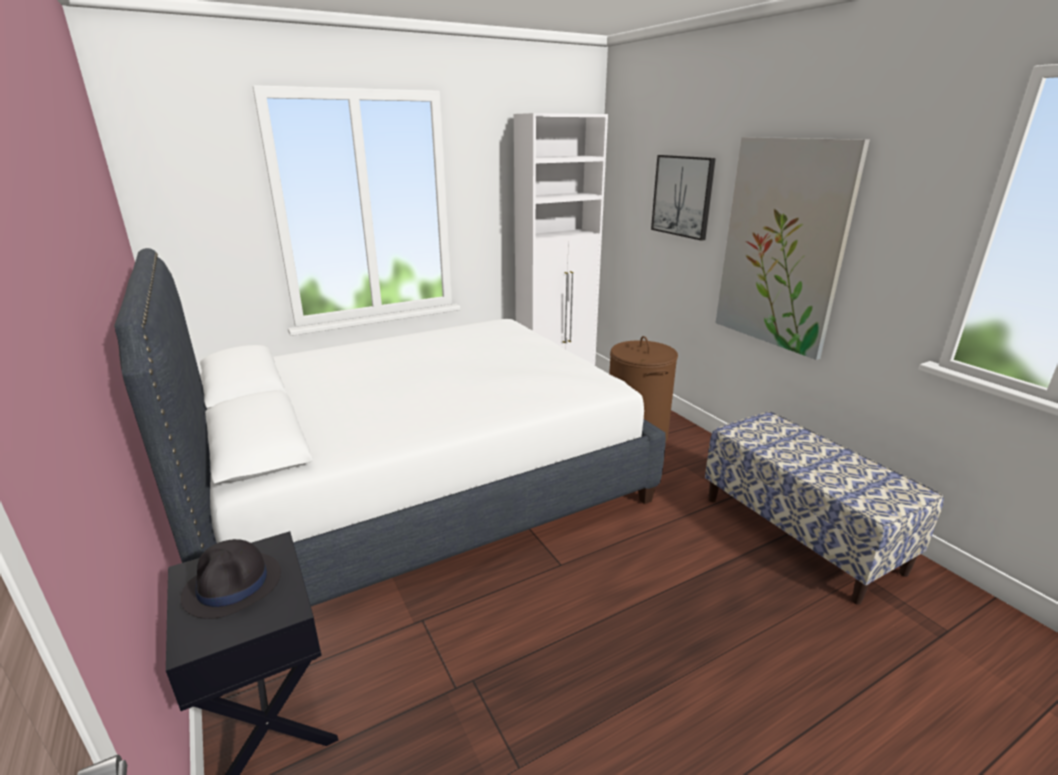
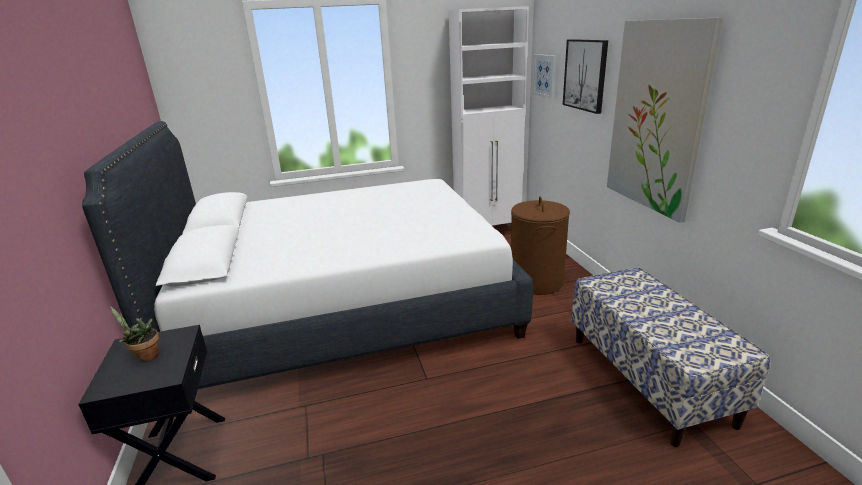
camera: 15 degrees right, 0 degrees up
black hat [181,539,281,619] -> potted plant [110,306,159,361]
none -> picture [533,54,556,99]

